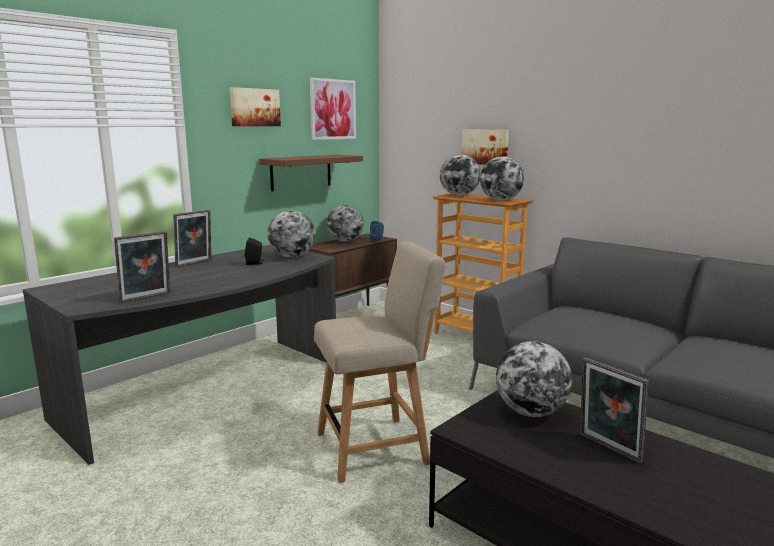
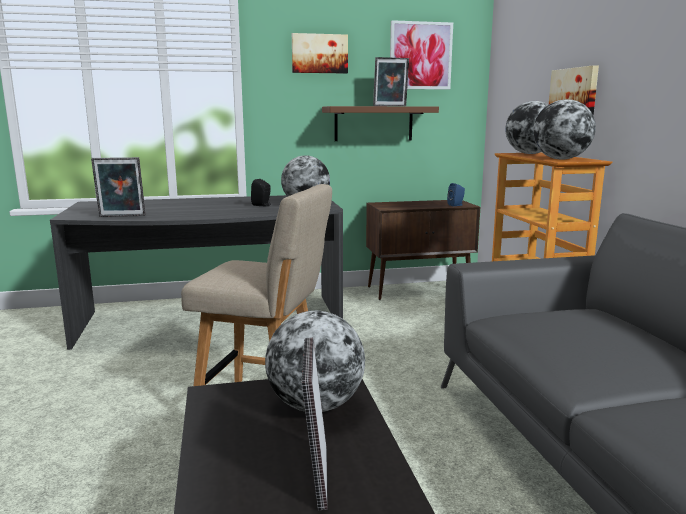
camera: 35 degrees right, 0 degrees up
picture frame [173,210,211,267] -> picture frame moved to [373,57,409,106]
globe [327,205,364,242] -> none

